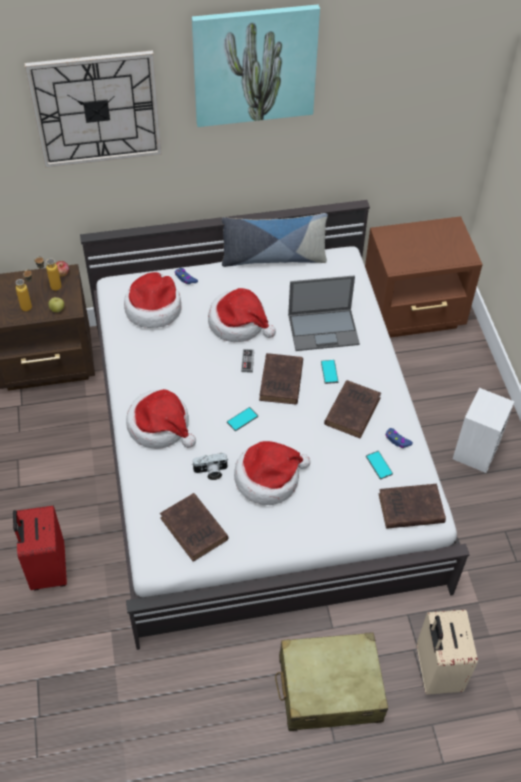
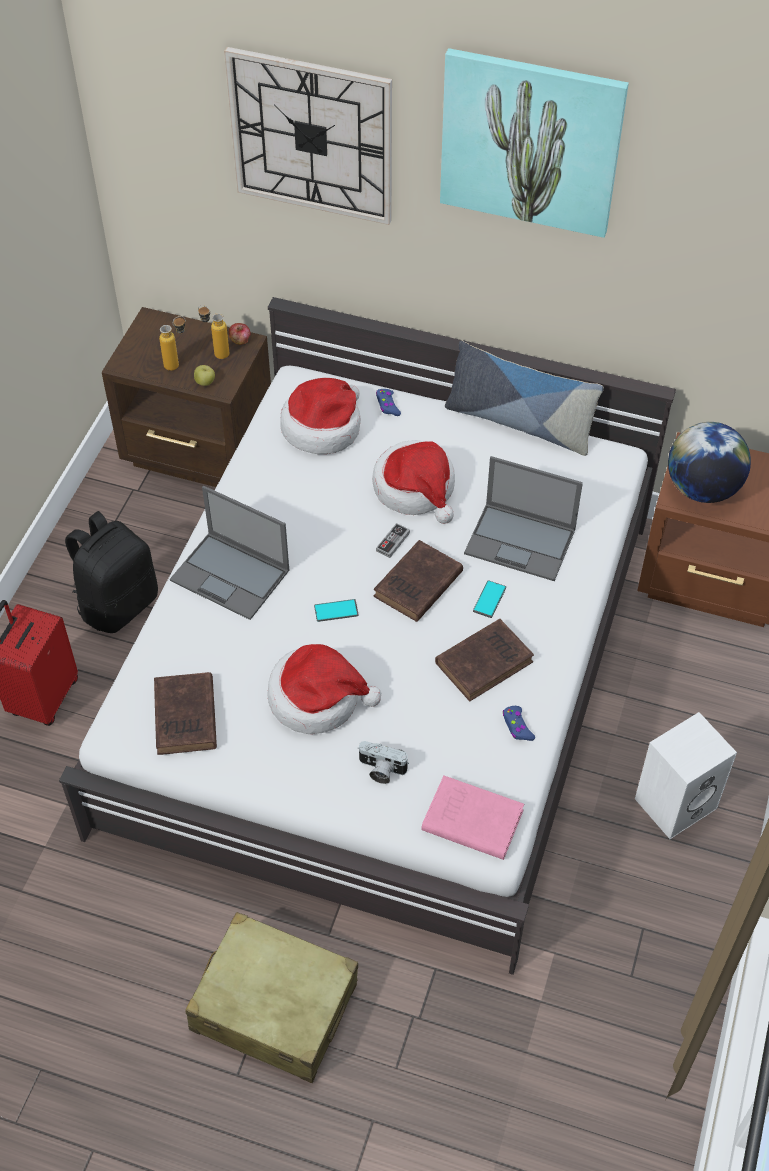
camera: 30 degrees right, 0 degrees up
hat [126,389,196,449] -> laptop [170,486,289,620]
camera [192,453,229,480] -> camera moved to [358,741,409,784]
phone [366,451,393,480] -> none
brown book [378,484,446,529] -> pink book [421,776,524,860]
beige suitcase [417,610,478,695] -> none
none -> black backpack [65,511,158,633]
none -> globe [668,422,751,503]

